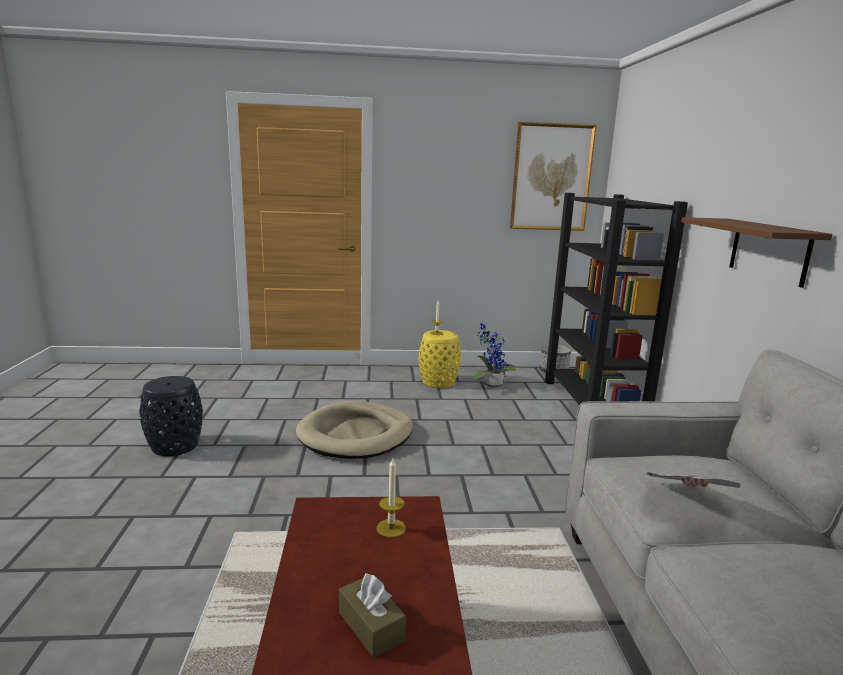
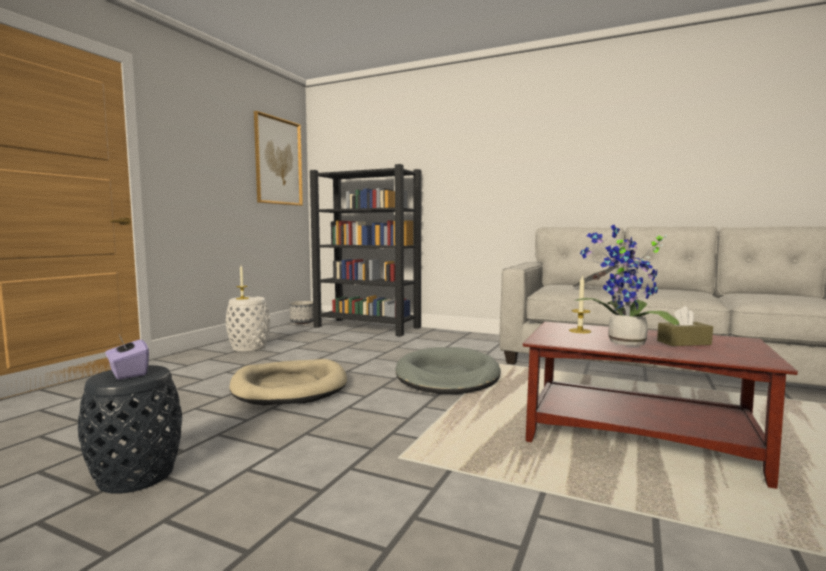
camera: 60 degrees left, 10 degrees down
yellow stool [419,330,461,388] -> white stool [226,296,270,352]
potted plant [474,323,516,389] -> potted plant moved to [574,225,679,346]
brown shelf [682,217,833,288] -> none
none -> purple tissue box [105,335,149,380]
none -> grey dog bed [395,347,501,394]

